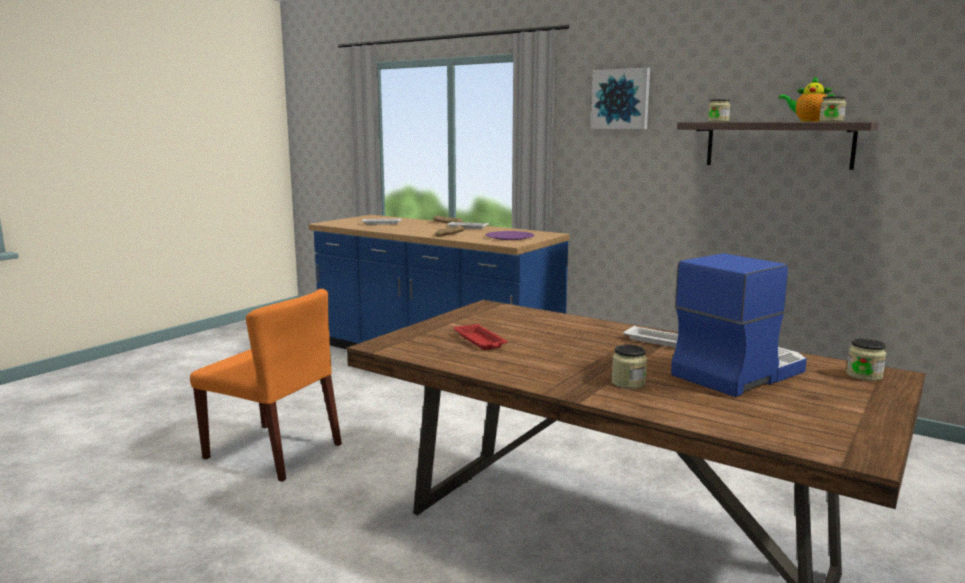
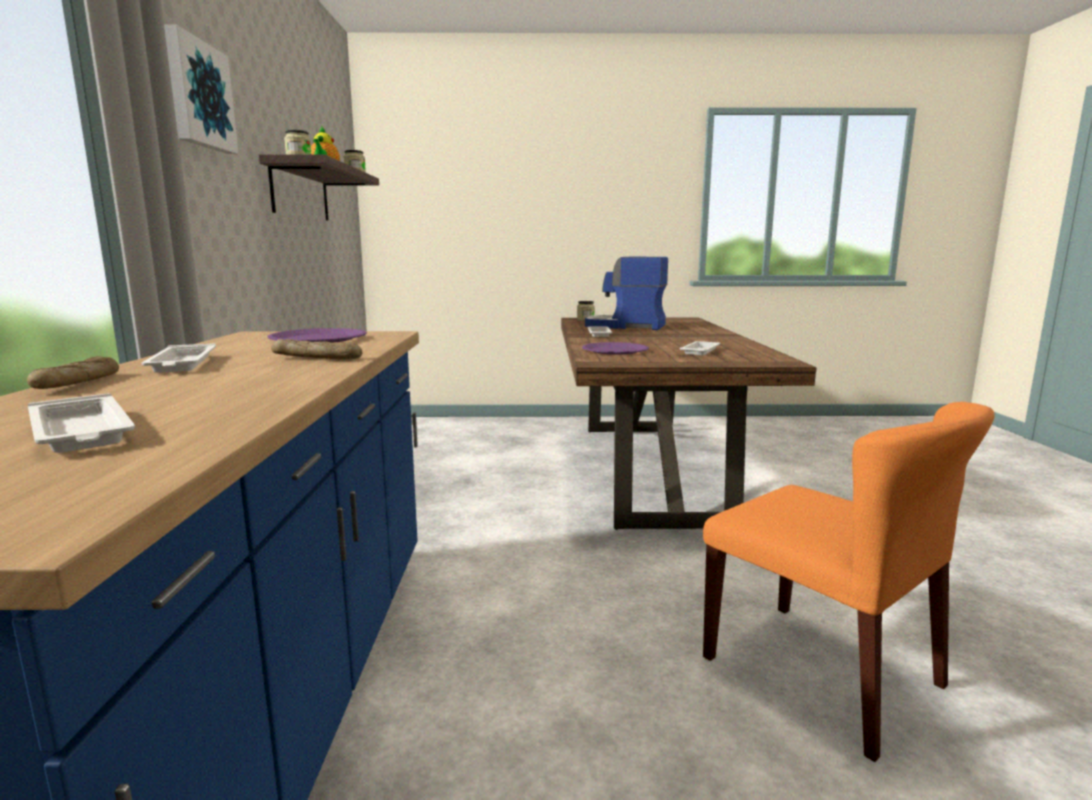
camera: 125 degrees left, 0 degrees up
orange chair [190,289,342,482] -> orange chair turned 150 degrees clockwise [703,402,995,762]
red tray [454,324,507,350] -> white tray [680,341,720,355]
jar [612,345,647,389] -> none
none -> purple plate [582,342,649,355]

